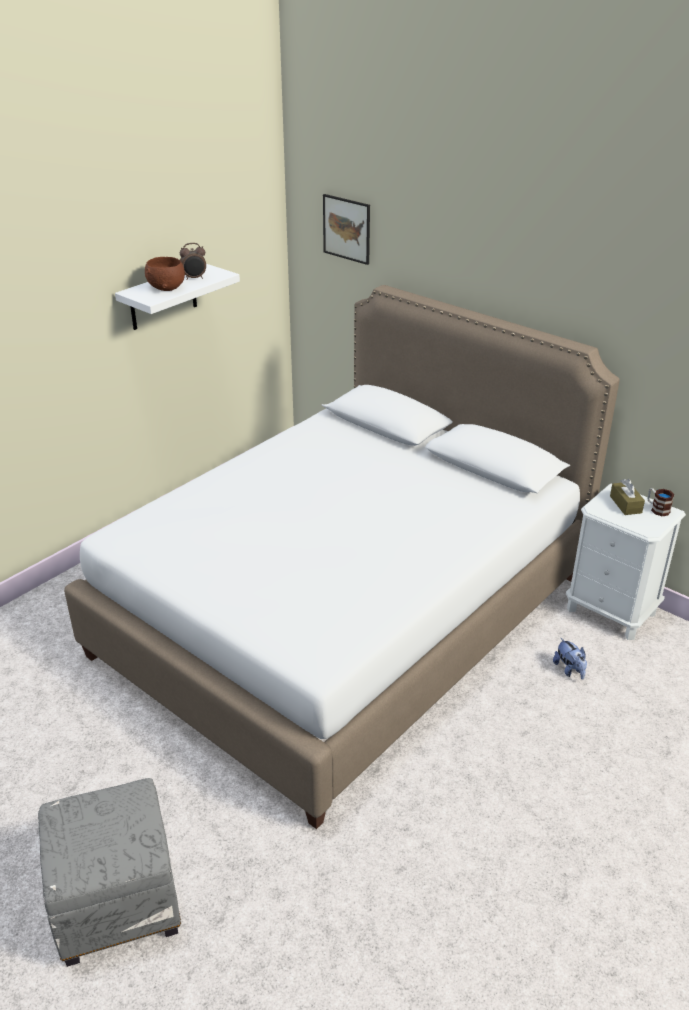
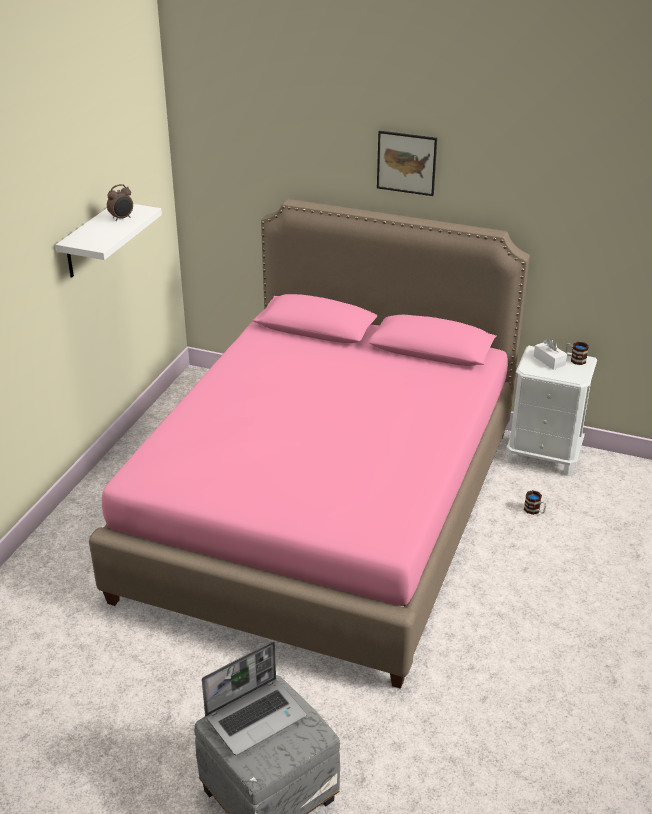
camera: 20 degrees left, 0 degrees up
white bed [64,285,620,829] -> pink bed [89,199,530,689]
brown bowl [145,257,185,291] -> none
picture [323,194,370,265] -> picture moved to [377,131,437,196]
plush toy [553,638,587,680] -> mug [524,490,547,515]
brown tissue box [610,479,645,515] -> white tissue box [534,338,567,370]
none -> laptop [202,641,306,755]

